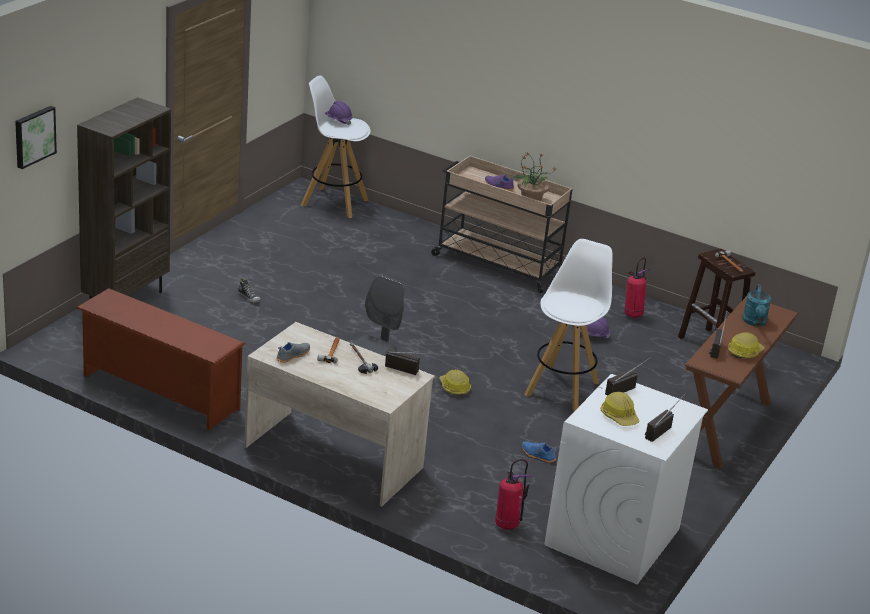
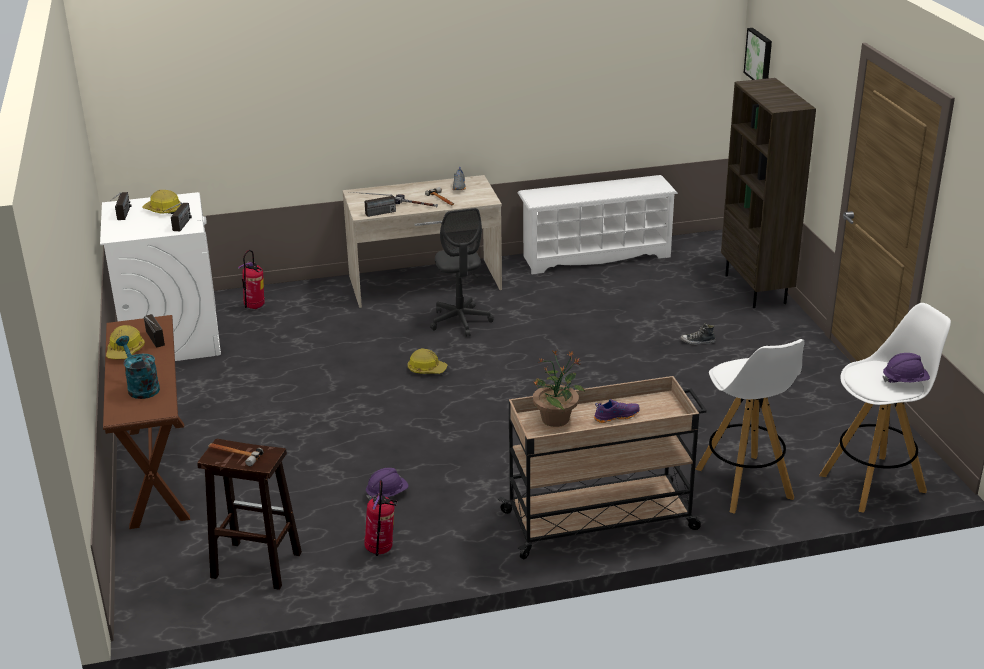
camera: 140 degrees right, 0 degrees up
brown shoe rack [76,288,245,430] -> white shoe rack [517,175,678,275]
blue shoe [522,441,557,463] -> none
white stool [525,239,613,411] -> white stool moved to [695,339,805,514]

